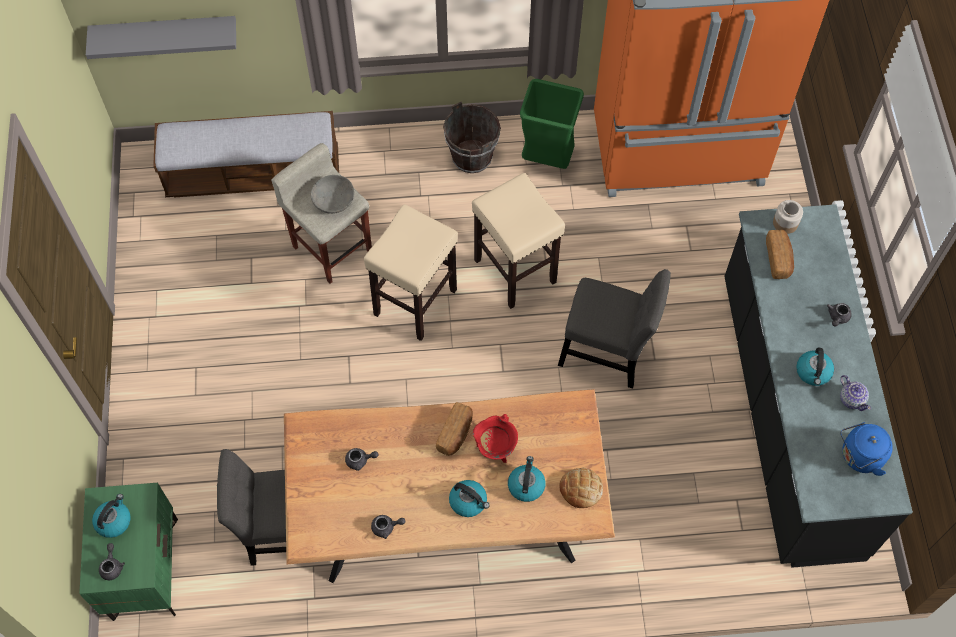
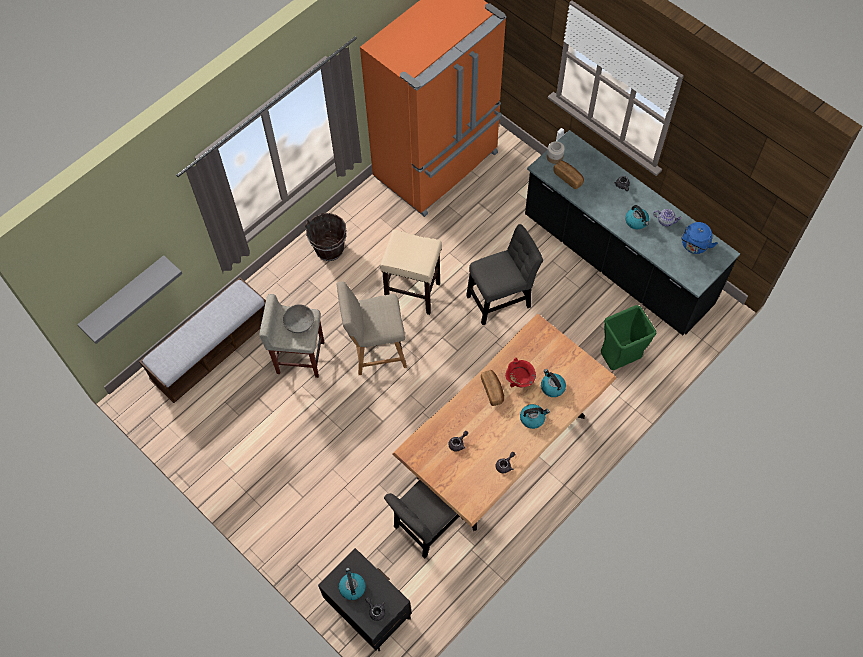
camera: 40 degrees left, 0 degrees up
green nightstand [79,483,178,621] -> black nightstand [318,548,412,651]
beige stool [364,204,458,341] -> beige chair [337,281,407,375]
green trash can [520,79,584,169] -> green trash can moved to [601,305,657,370]
bread [559,468,603,508] -> none

